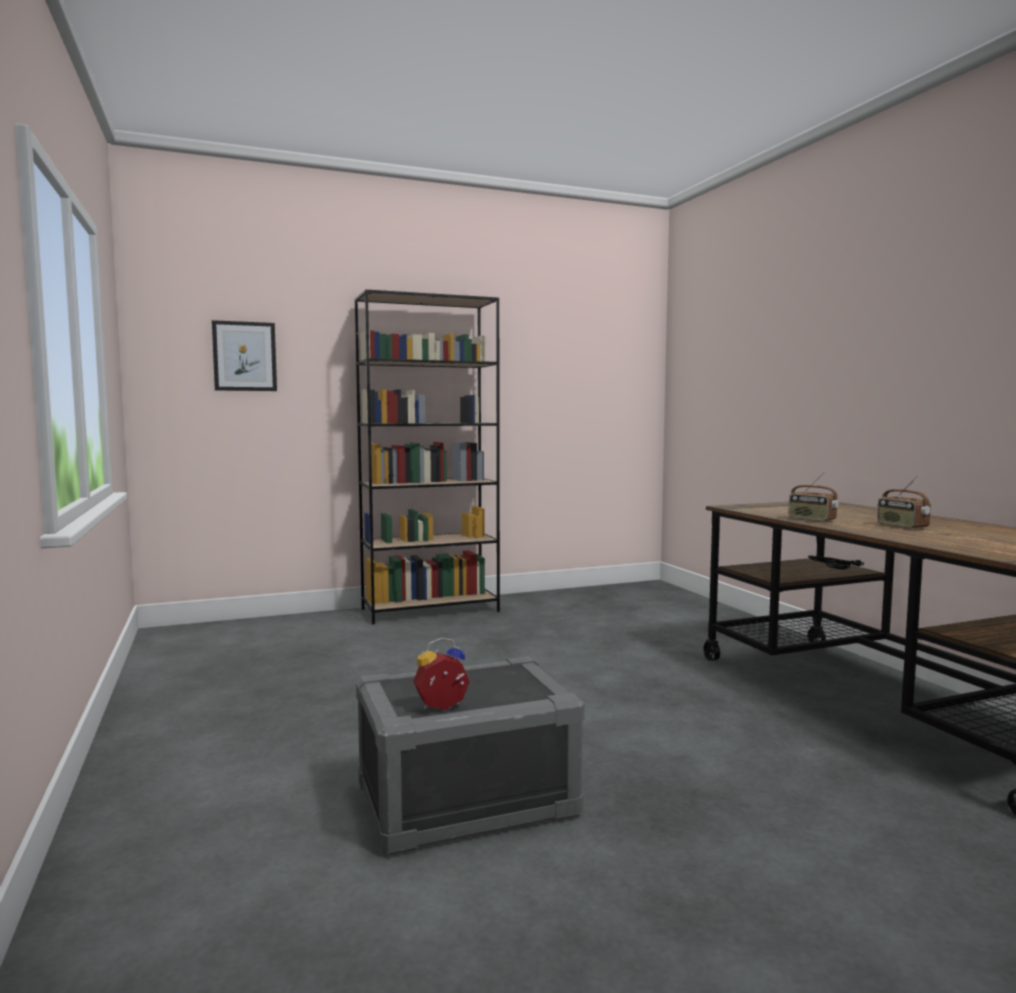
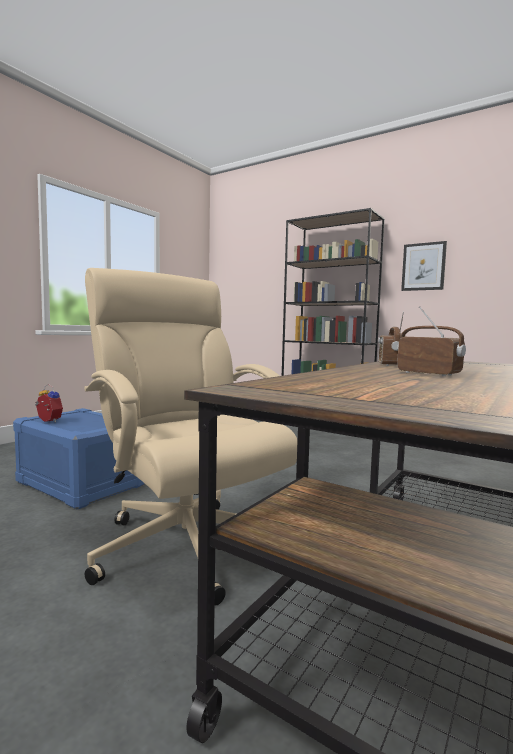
camera: 55 degrees right, 0 degrees up
picture [212,320,277,391] -> picture moved to [401,241,447,291]
grey storage box [356,656,584,856] -> blue storage box [13,408,145,510]
radio [877,475,931,529] -> radio turned 105 degrees clockwise [397,306,466,376]
none -> beige office chair [84,268,298,606]

